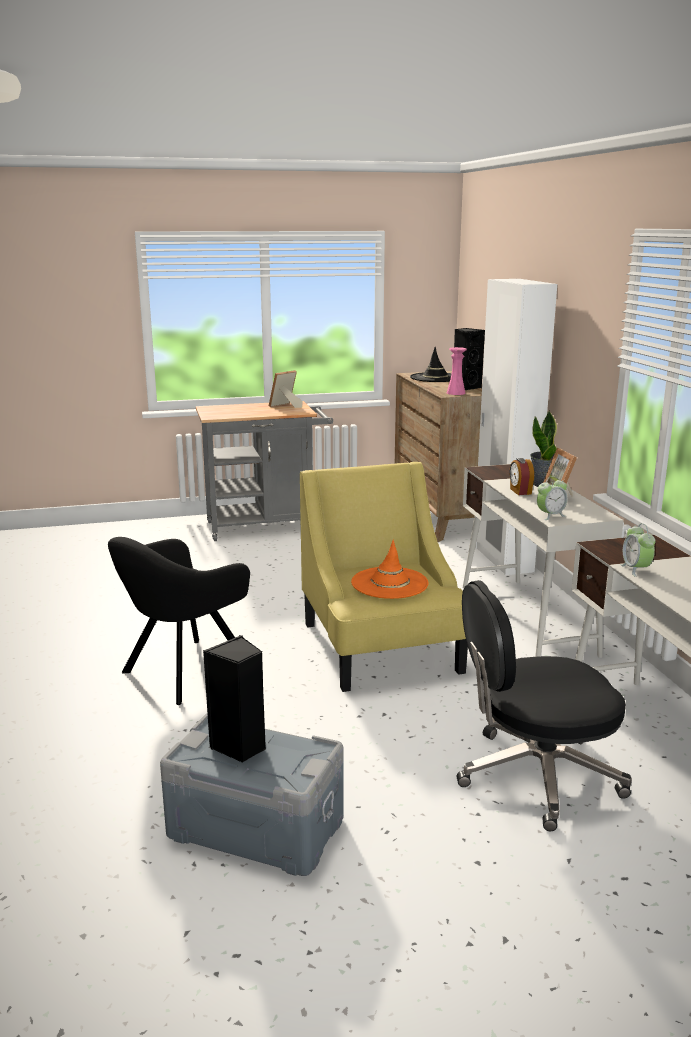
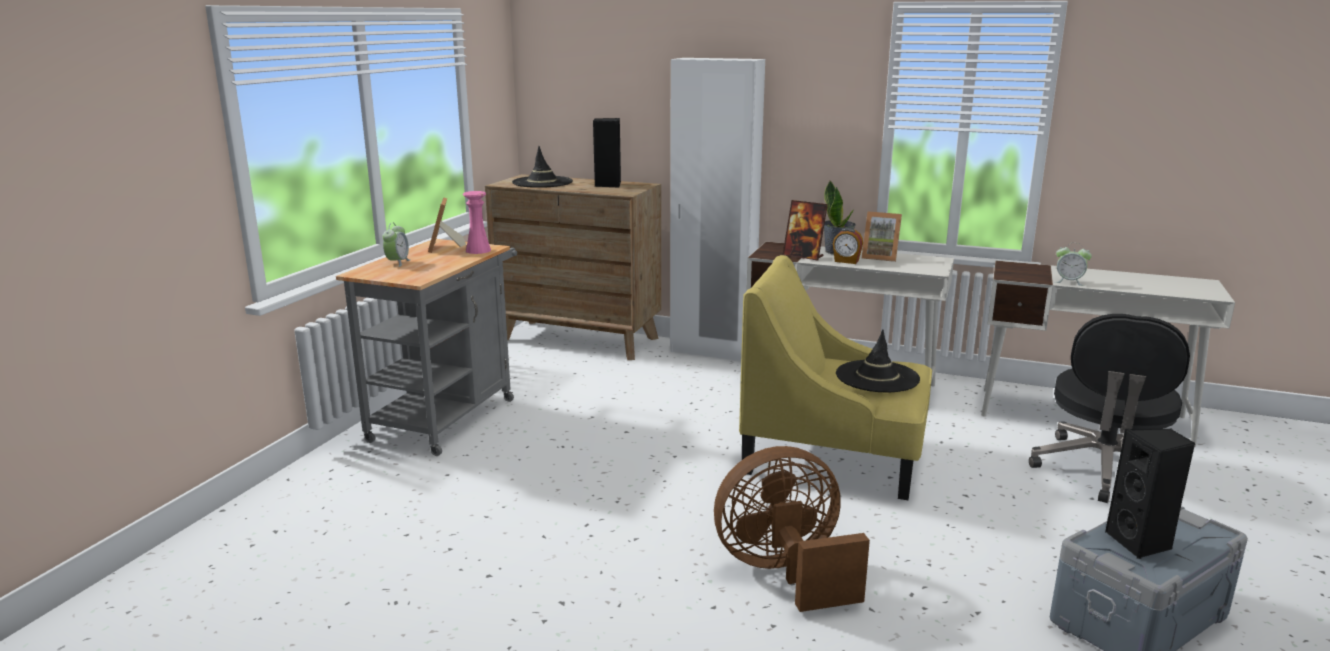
camera: 55 degrees left, 0 degrees up
black armchair [108,537,250,705] -> brown fan [714,446,870,612]
orange hat [351,540,429,599] -> black hat [836,329,920,392]
pink vase [447,347,467,395] -> pink vase moved to [463,191,491,254]
alarm clock [537,476,567,520] -> alarm clock moved to [382,223,411,267]
none -> picture frame [783,200,828,261]

